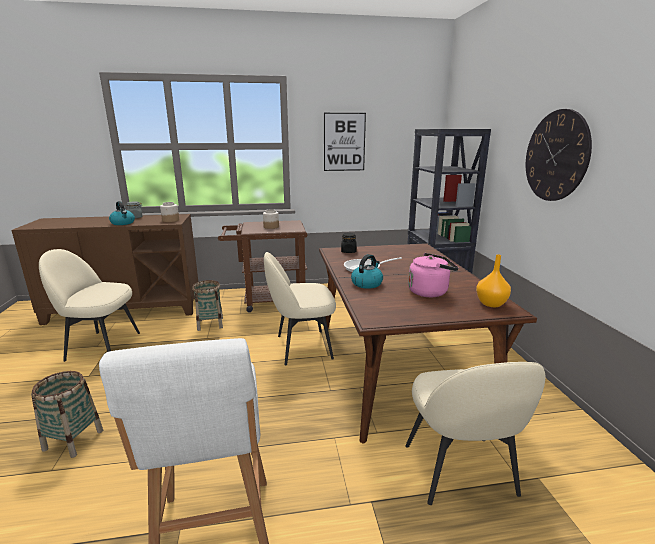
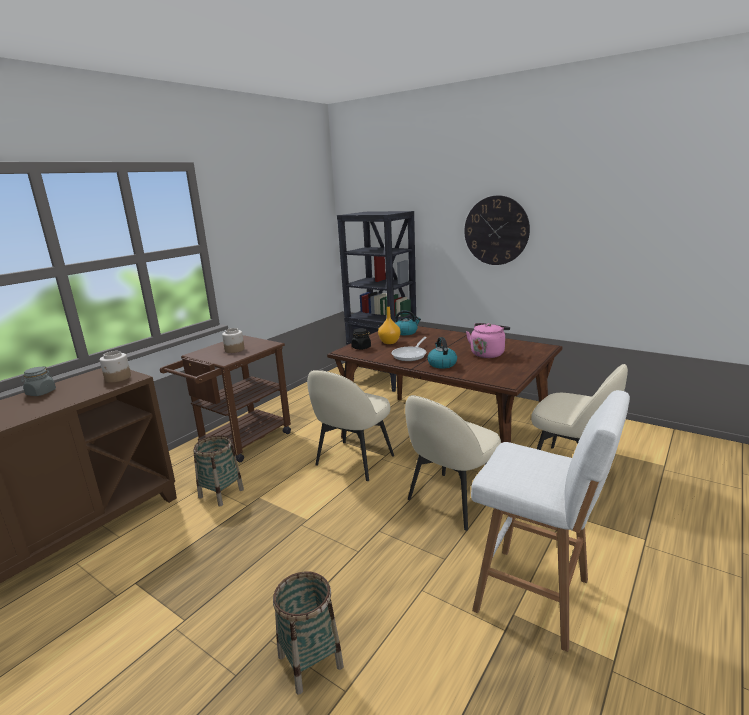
camera: 45 degrees left, 0 degrees up
beige chair [39,249,140,362] -> beige chair moved to [405,395,501,531]
kettle [109,201,135,225] -> kettle moved to [395,310,421,335]
picture [324,113,366,171] -> none
orange vase [476,254,511,307] -> orange vase moved to [378,307,401,344]

